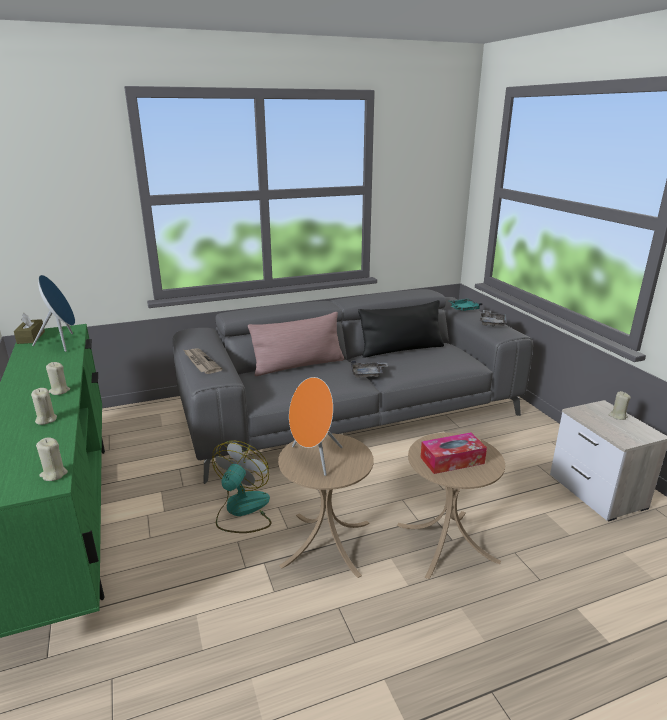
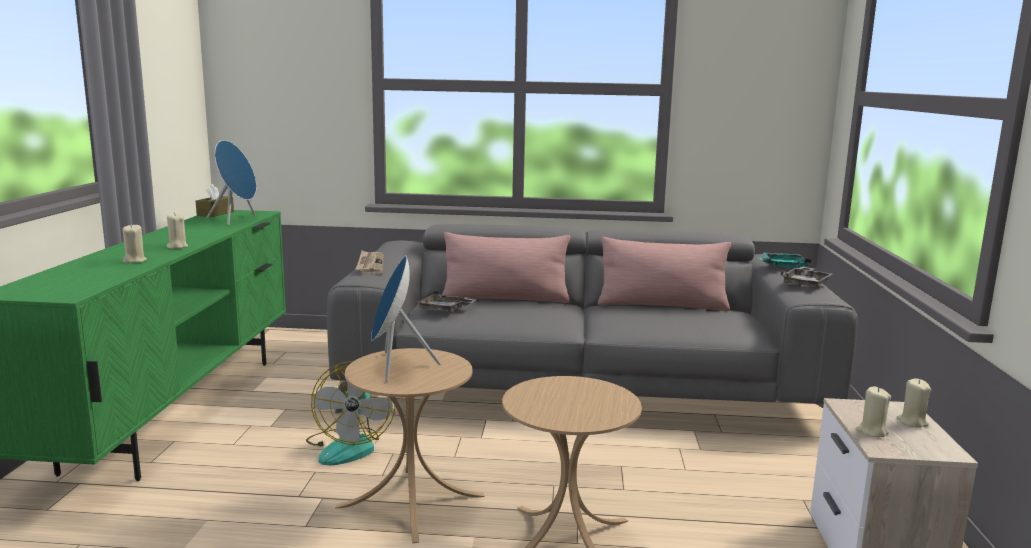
camera: 25 degrees right, 10 degrees down
beige candle [36,437,68,481] -> beige candle moved to [856,386,891,437]
fan [212,441,271,533] -> fan turned 135 degrees clockwise [306,361,395,465]
orange speaker [289,377,342,476] -> blue speaker [371,255,441,382]
grey tray [351,360,388,378] -> grey tray moved to [415,290,476,313]
black pillow [358,300,444,358] -> pink pillow [598,237,731,311]
tissue box [420,432,487,474] -> none

